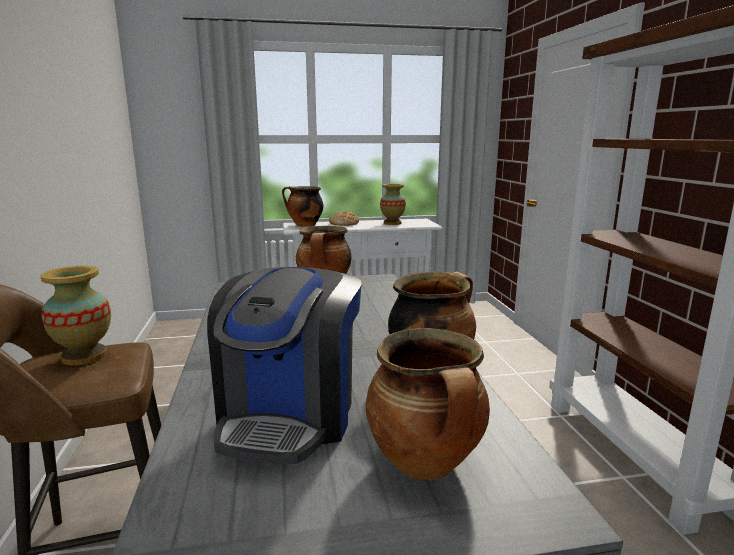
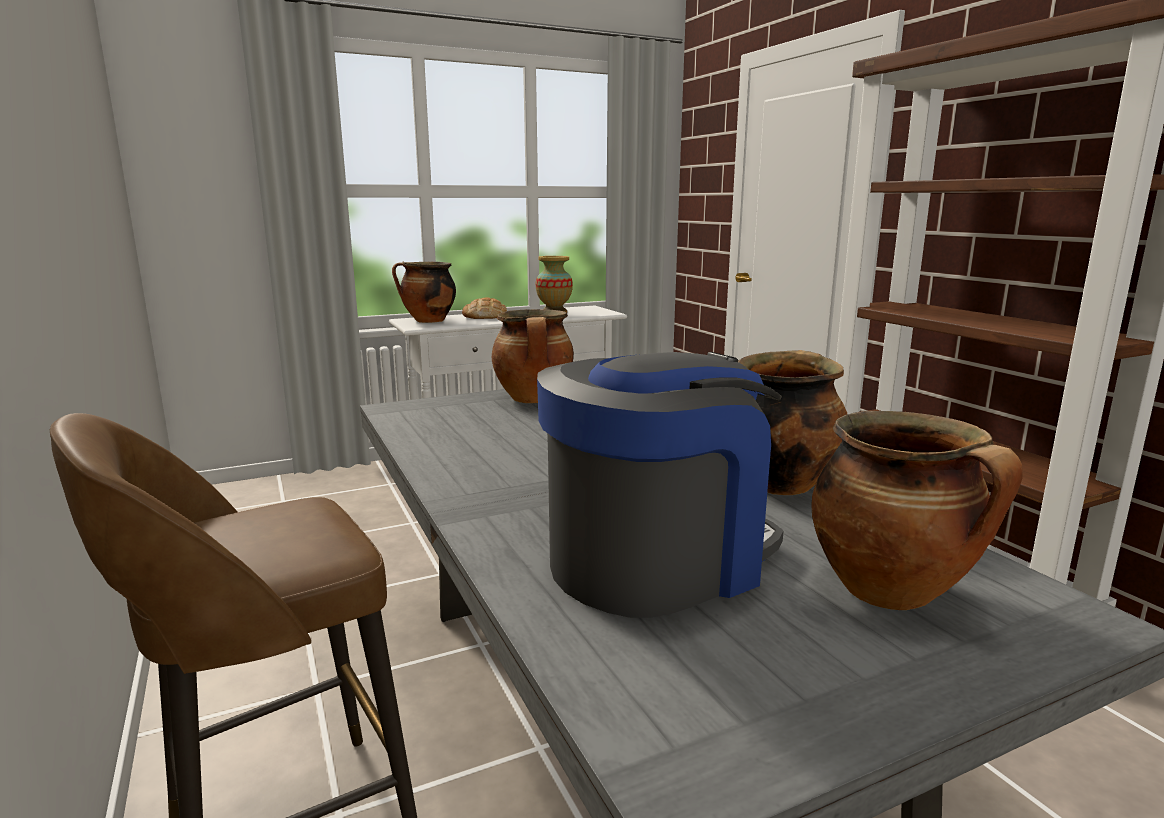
camera: 15 degrees left, 0 degrees up
vase [40,266,111,365] -> none
coffee machine [207,267,361,464] -> coffee machine turned 120 degrees counterclockwise [537,352,784,618]

